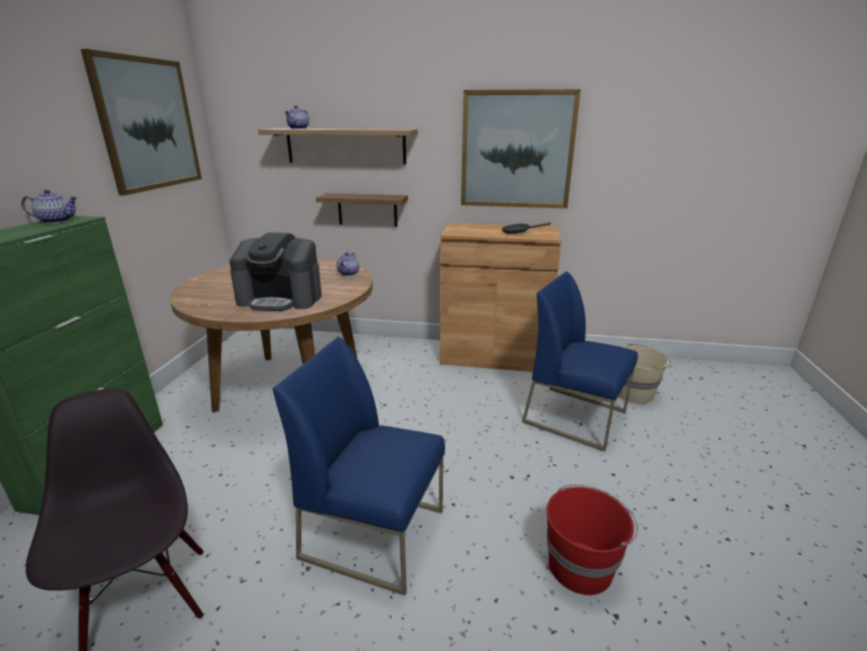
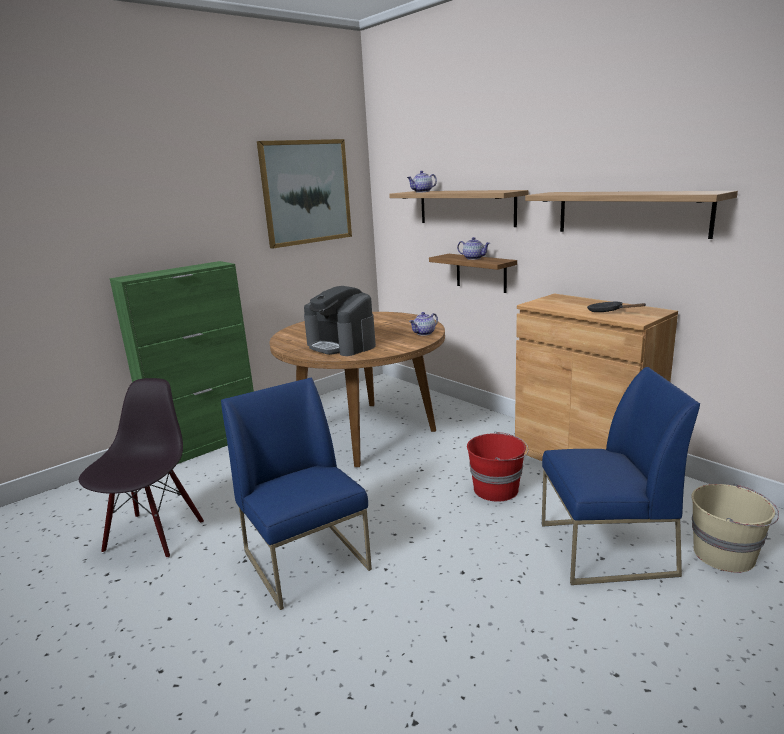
camera: 40 degrees right, 5 degrees down
teapot [21,190,78,223] -> teapot moved to [457,237,490,260]
picture [461,89,581,208] -> shelf [525,191,738,239]
blue chair [522,271,638,452] -> blue chair turned 105 degrees clockwise [542,367,700,585]
red bucket [546,485,638,595] -> red bucket moved to [467,432,529,502]

